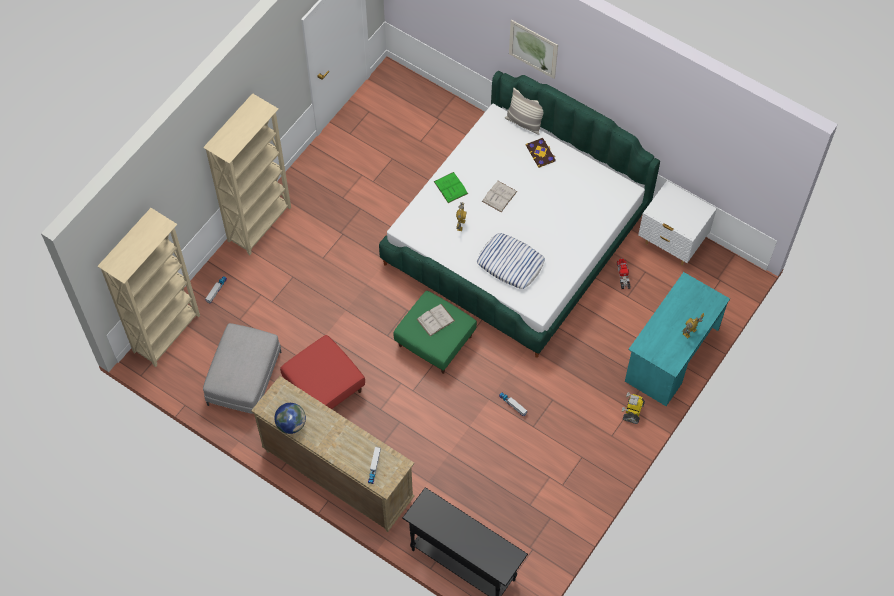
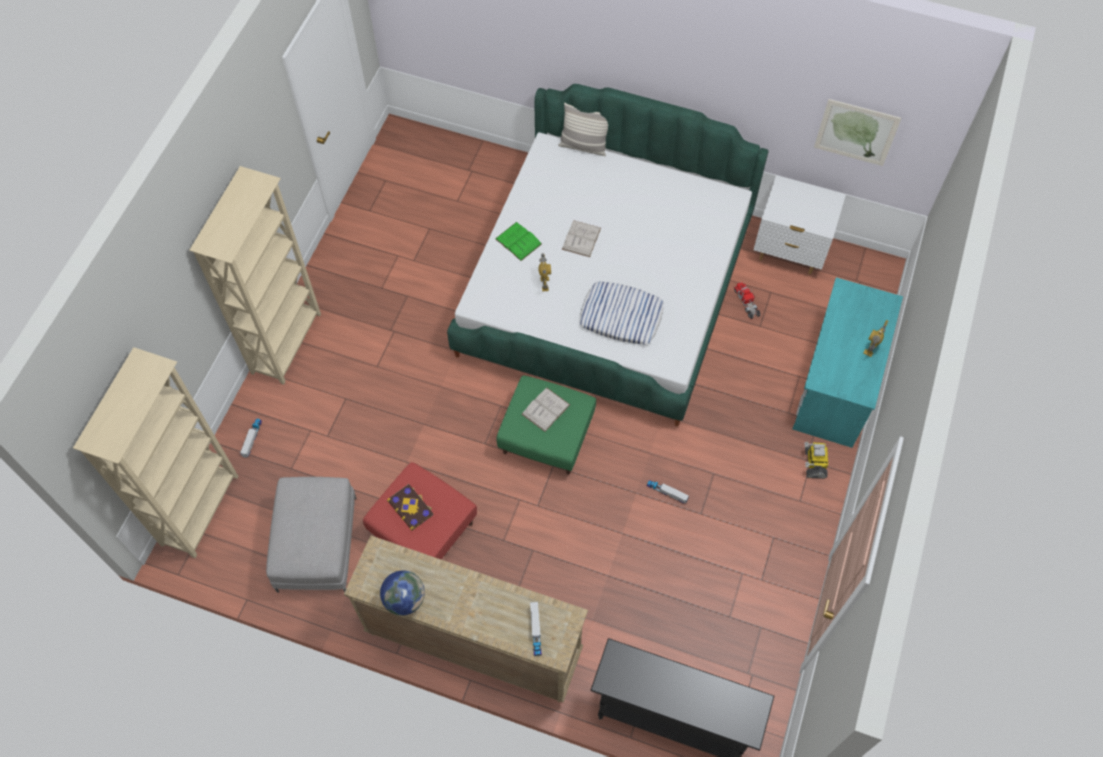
camera: 15 degrees left, 0 degrees up
picture [509,20,558,79] -> picture moved to [814,99,901,166]
book [526,138,556,168] -> book moved to [387,484,434,531]

